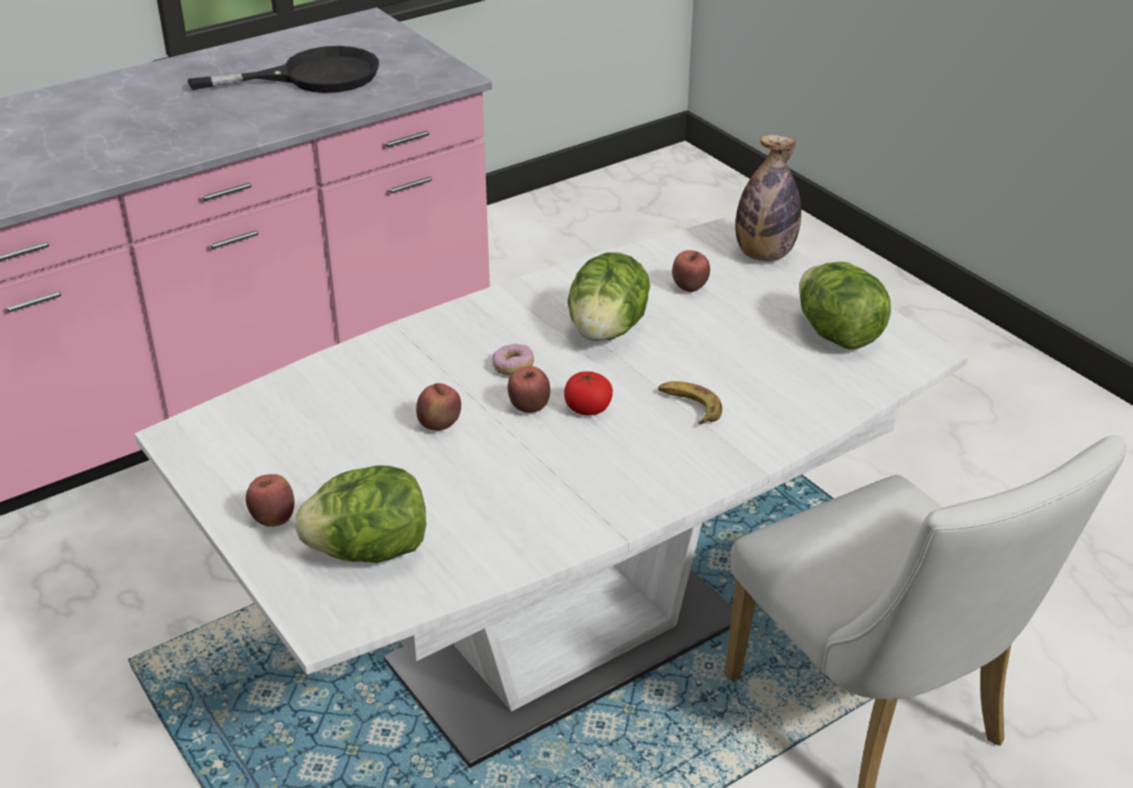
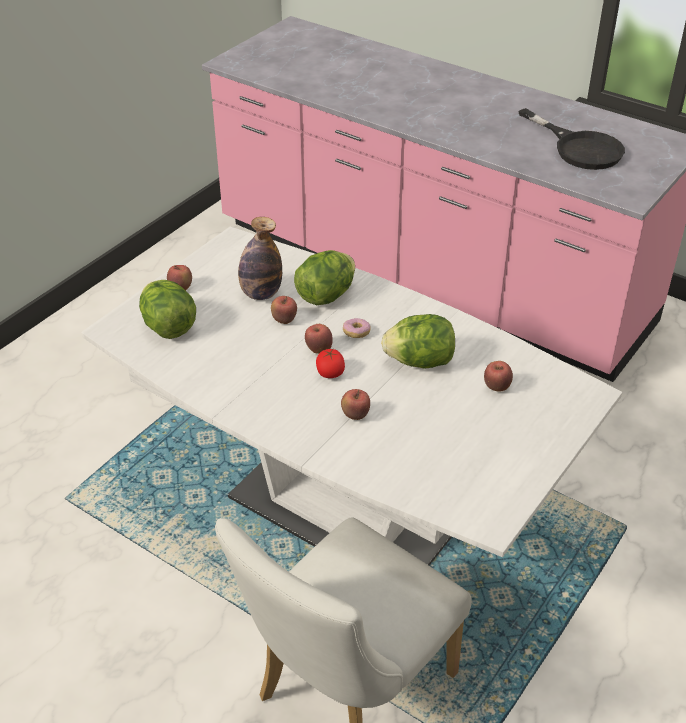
camera: 70 degrees right, 5 degrees up
banana [658,381,722,424] -> apple [341,389,370,420]
bottle [735,135,801,261] -> bottle moved to [238,217,282,300]
lettuce [799,262,891,350] -> lettuce moved to [294,250,355,305]

